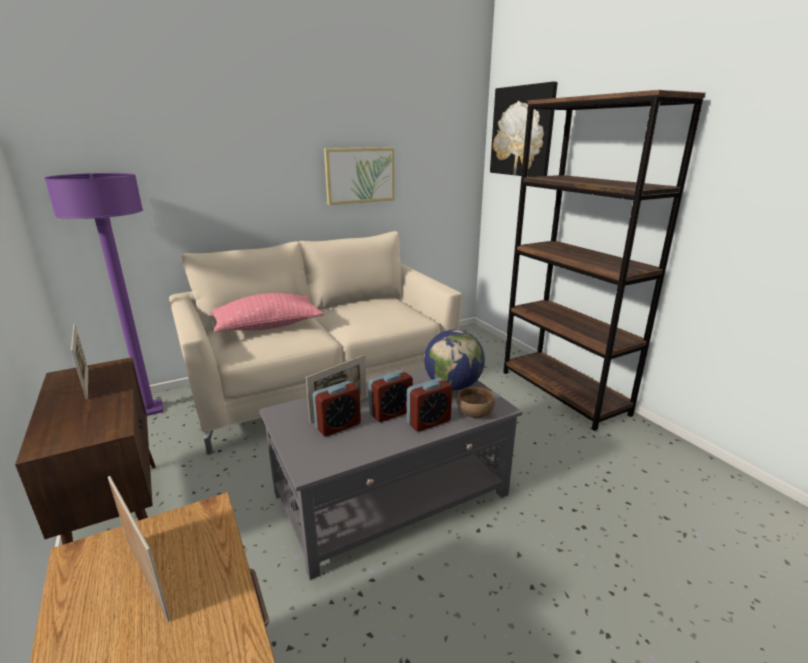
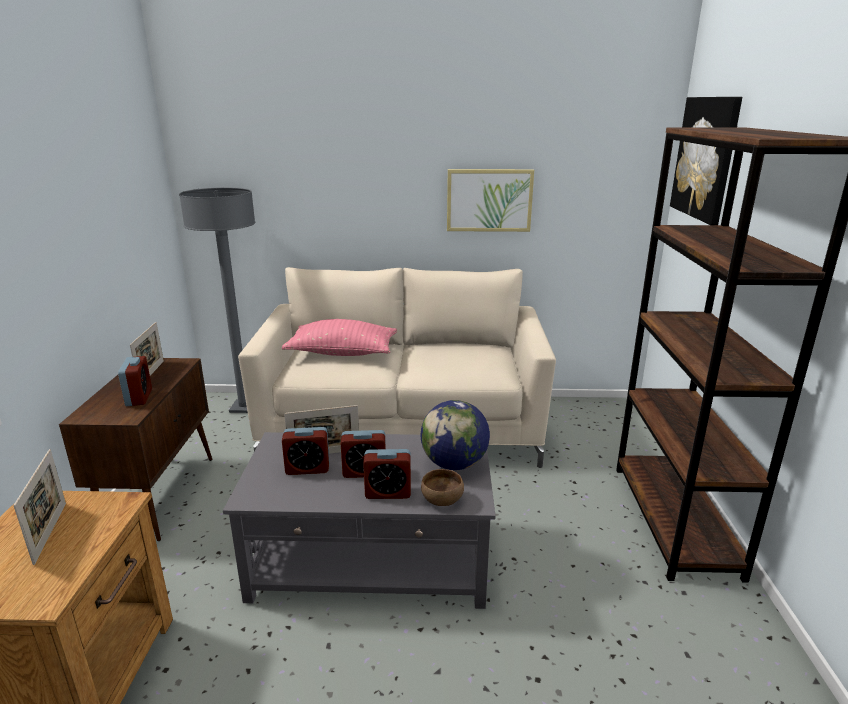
camera: 30 degrees right, 0 degrees up
purple floor lamp [44,173,163,416] -> grey floor lamp [179,187,255,413]
none -> alarm clock [118,356,152,406]

